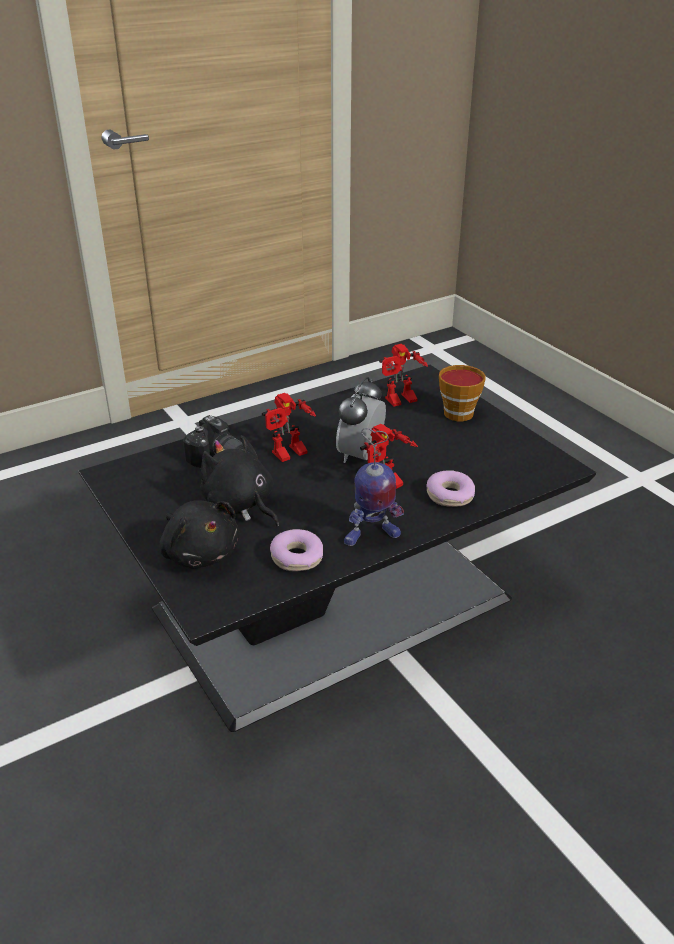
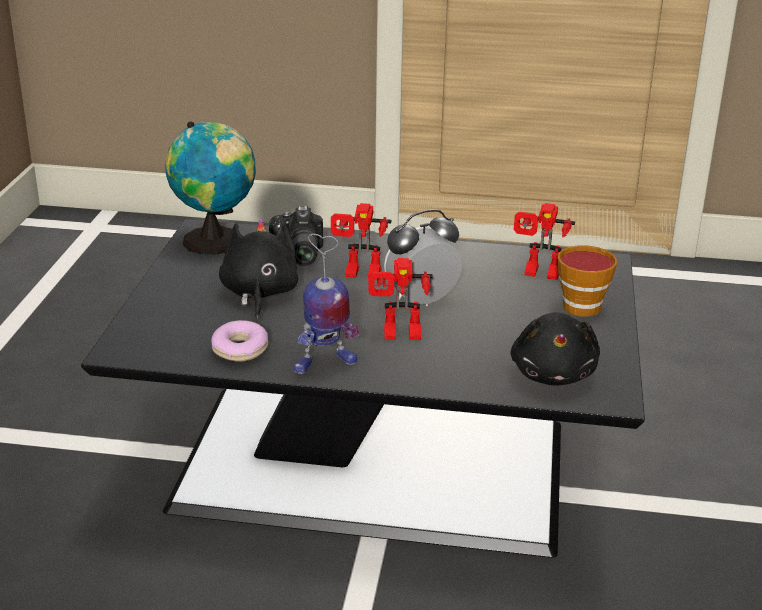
camera: 40 degrees right, 5 degrees down
black plush toy [159,500,240,569] -> black plush toy moved to [511,312,600,386]
toy robot [344,428,404,546] -> toy robot turned 45 degrees counterclockwise [294,234,360,374]
donut [427,470,475,507] -> none
none -> globe [165,122,256,255]

